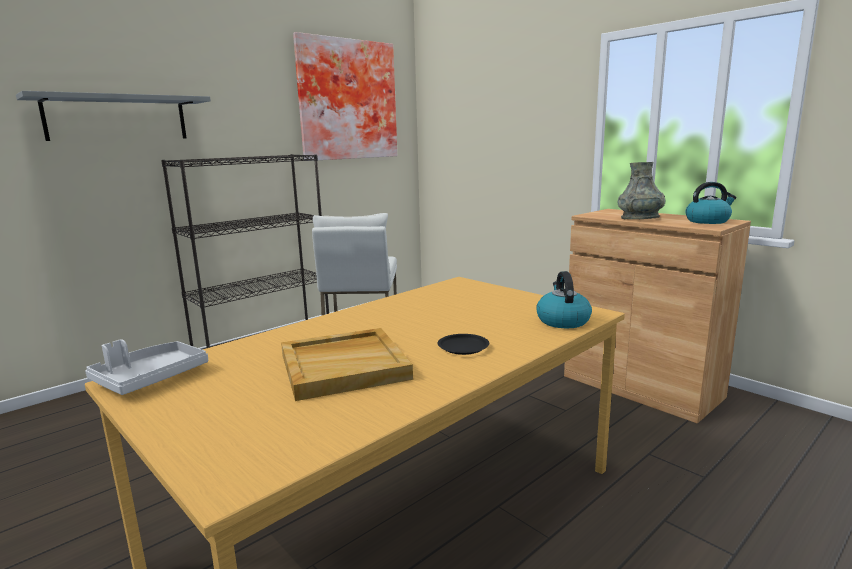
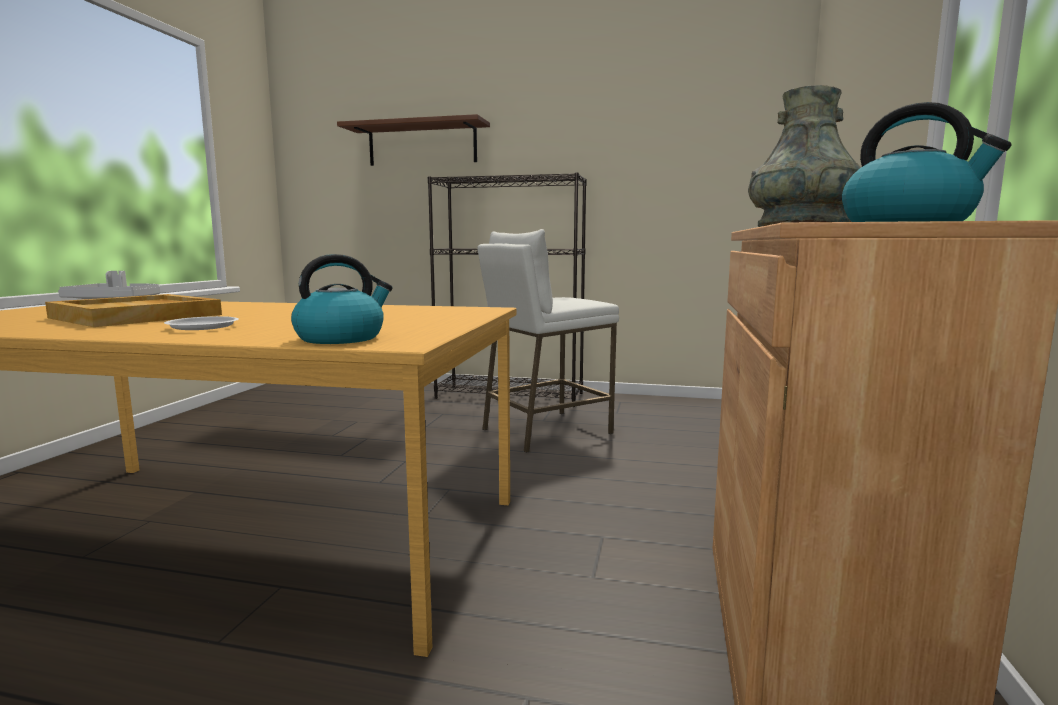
camera: 55 degrees right, 5 degrees down
grey shelf [16,91,211,141] -> brown shelf [337,114,490,166]
picture [293,32,397,161] -> none
black plate [438,334,489,355] -> white plate [164,316,239,330]

